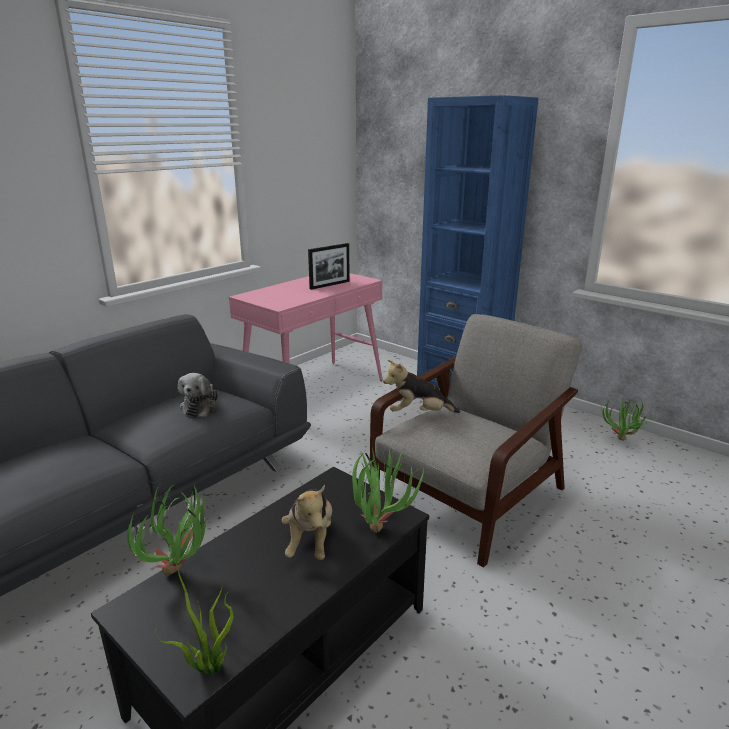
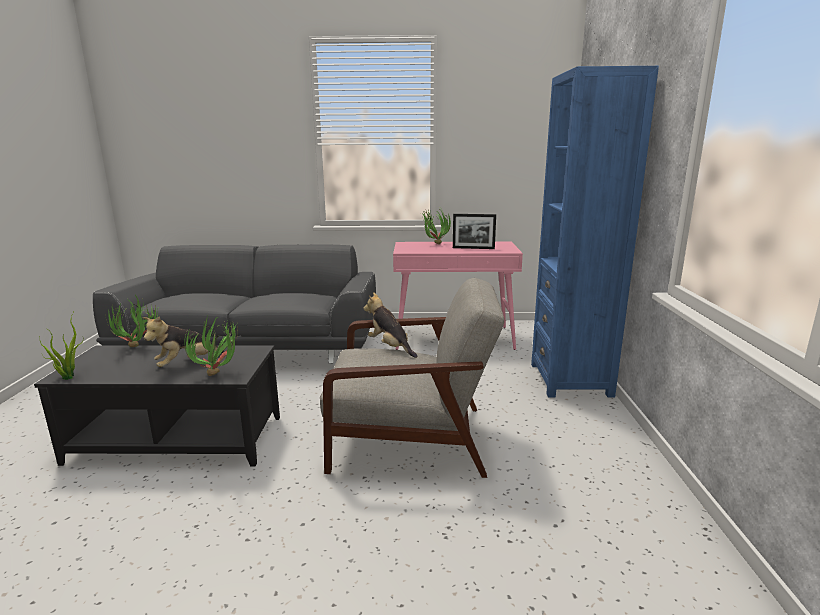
camera: 50 degrees right, 5 degrees down
plush toy [178,373,218,417] -> none
potted plant [602,399,647,441] -> potted plant moved to [421,210,451,244]

